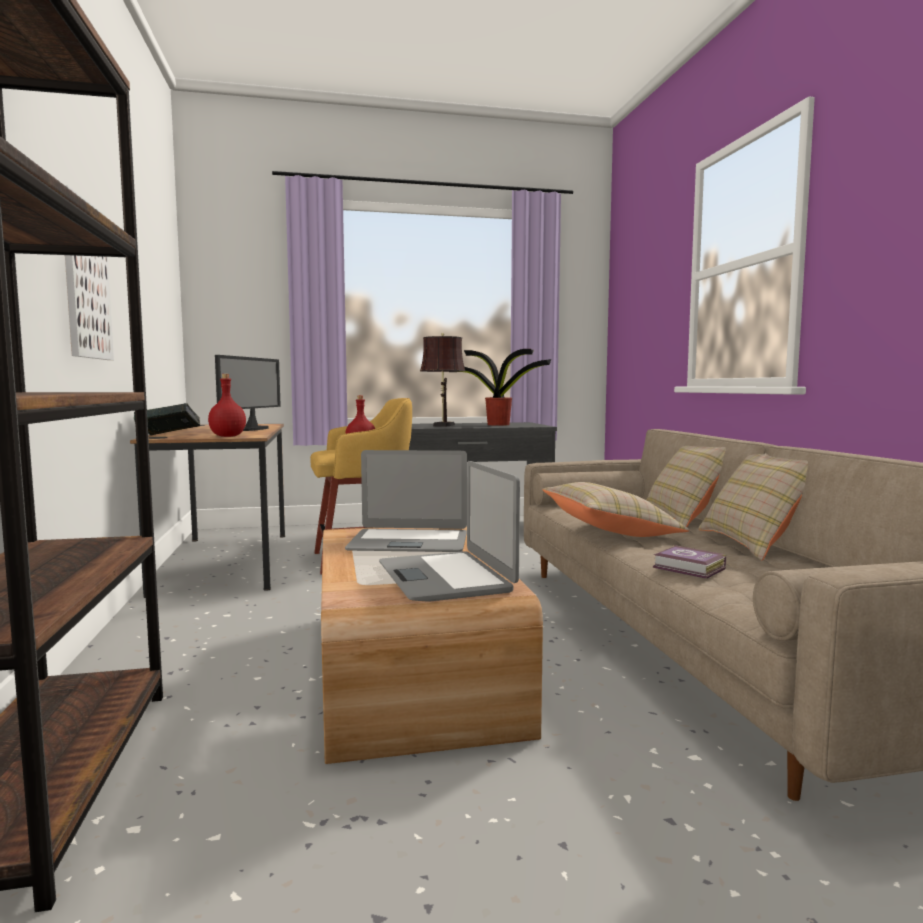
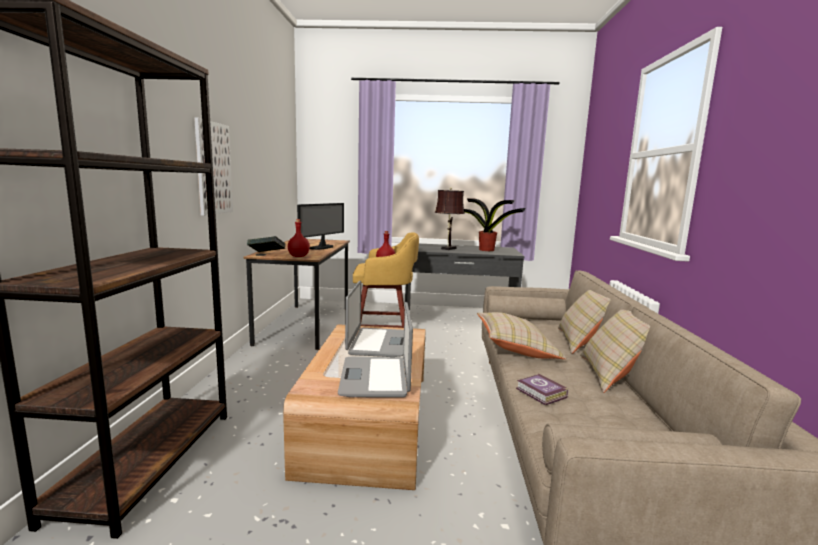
camera: 15 degrees right, 5 degrees up
laptop [345,450,467,552] -> laptop turned 105 degrees counterclockwise [345,281,404,357]

